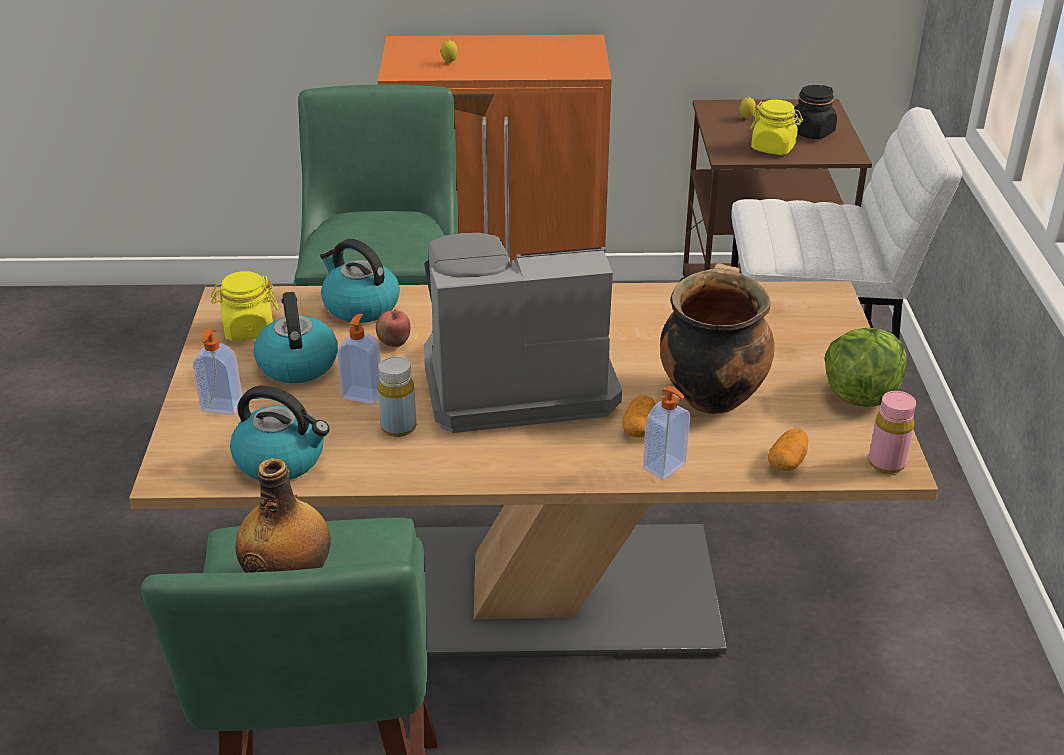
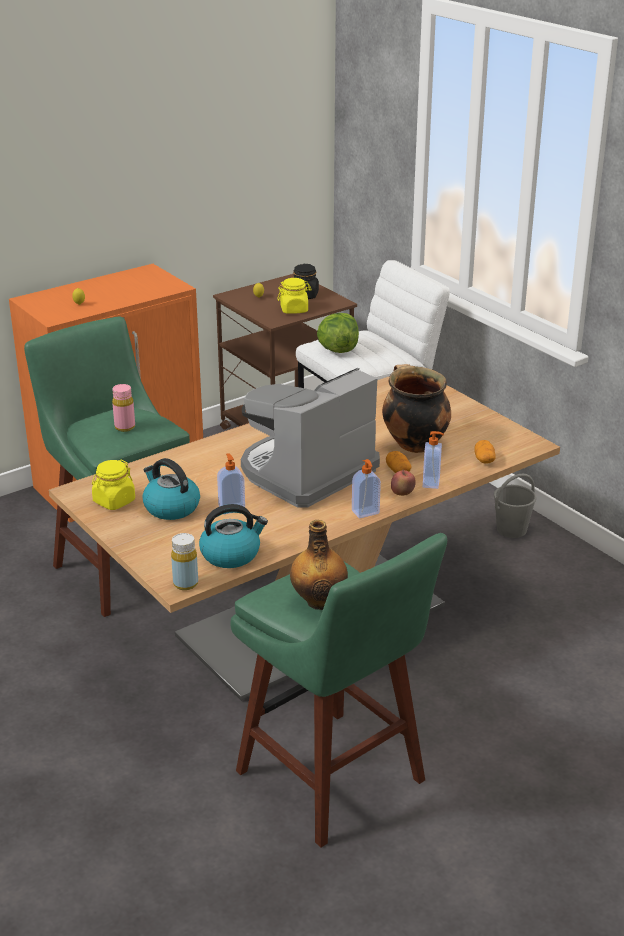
camera: 35 degrees left, 5 degrees down
soap dispenser [193,329,242,415] -> soap dispenser moved to [352,459,381,518]
kettle [320,239,400,323] -> none
apple [376,310,411,347] -> apple moved to [391,469,416,496]
yellow bottle [378,356,417,437] -> yellow bottle moved to [171,533,198,590]
lettuce [825,327,907,407] -> lettuce moved to [317,313,359,353]
pink bottle [868,391,916,474] -> pink bottle moved to [112,384,135,432]
none -> grey bucket [494,473,536,538]

